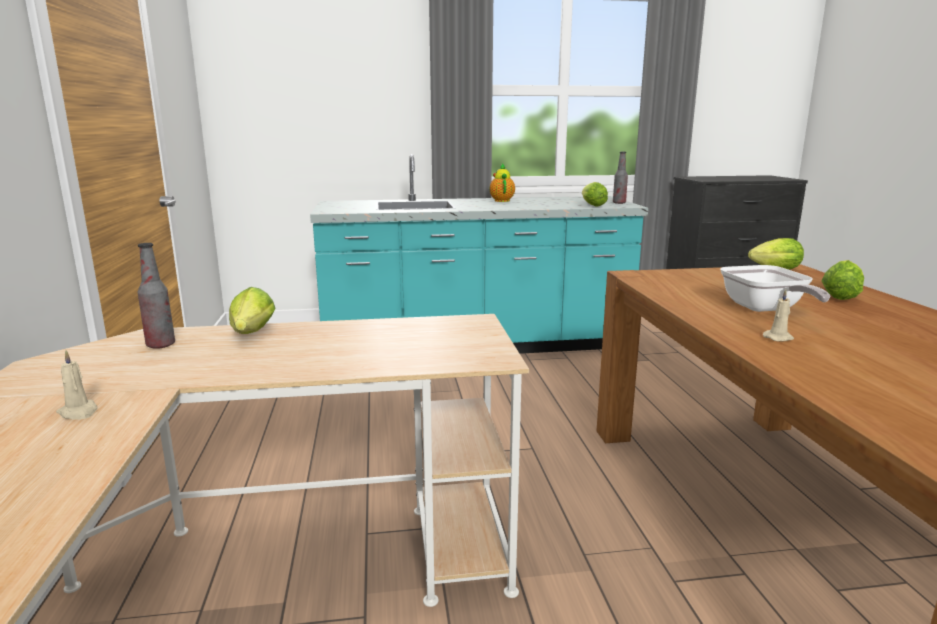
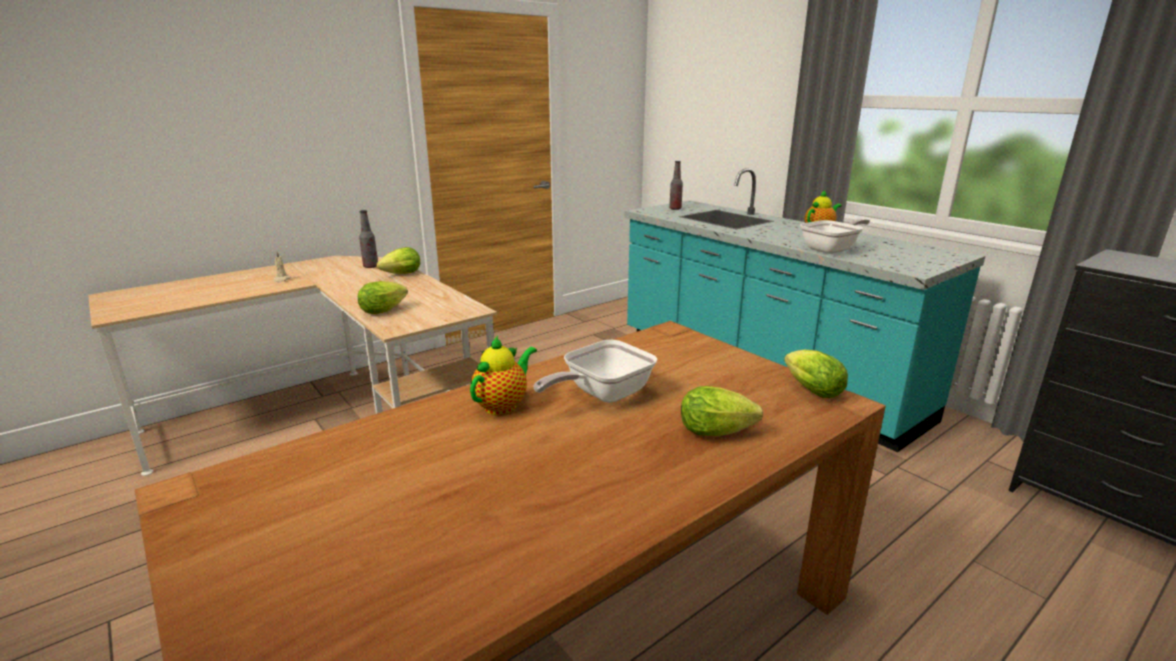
camera: 60 degrees right, 5 degrees up
lettuce [582,182,608,207] -> lettuce moved to [358,281,408,314]
bottle [613,152,628,204] -> bottle moved to [669,161,683,210]
beige candle [763,289,794,341] -> teapot [470,336,537,415]
none -> frying pan [800,218,870,254]

